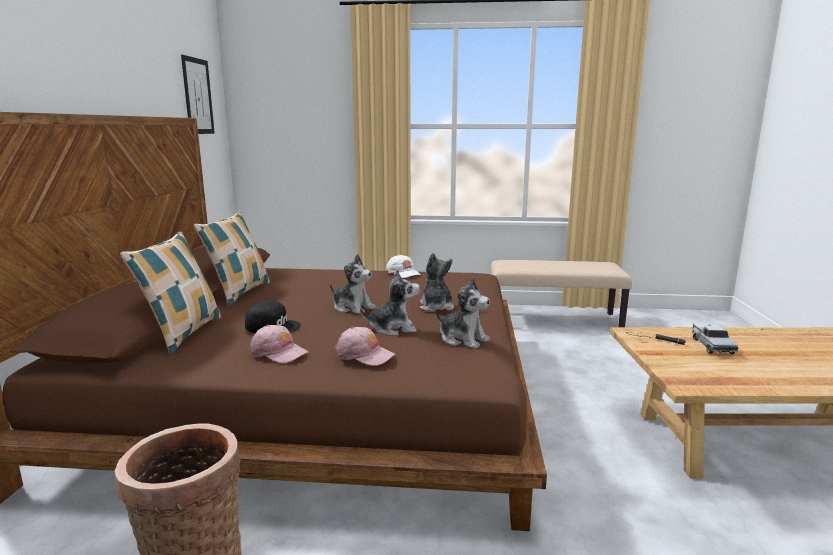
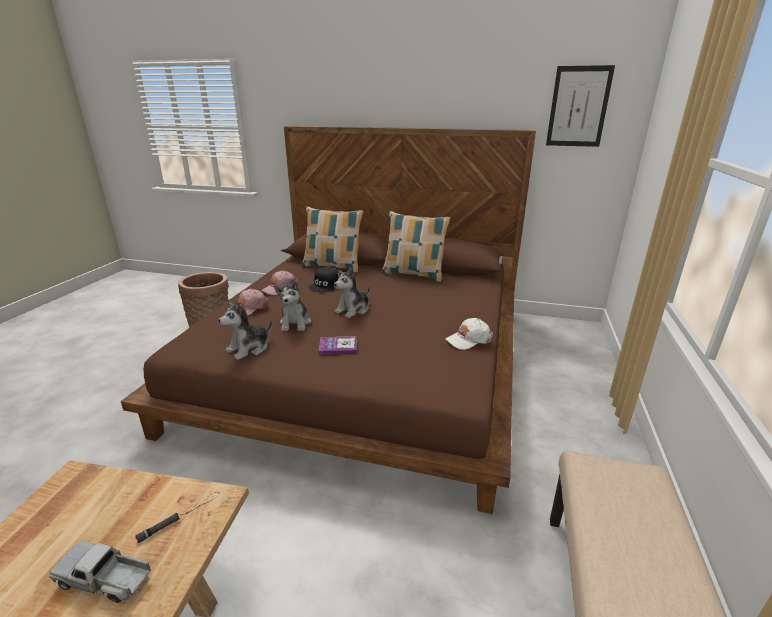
camera: 100 degrees right, 10 degrees up
plush toy [420,253,454,312] -> book [319,336,357,355]

